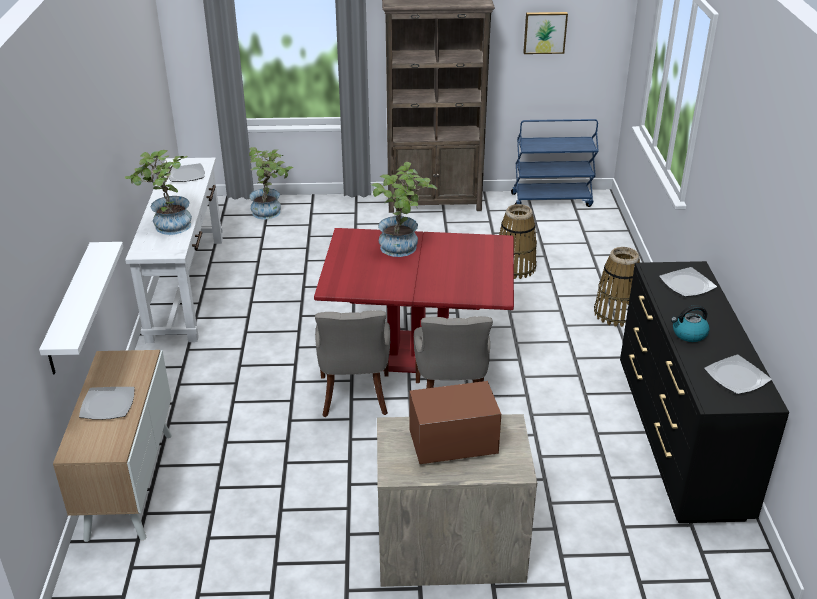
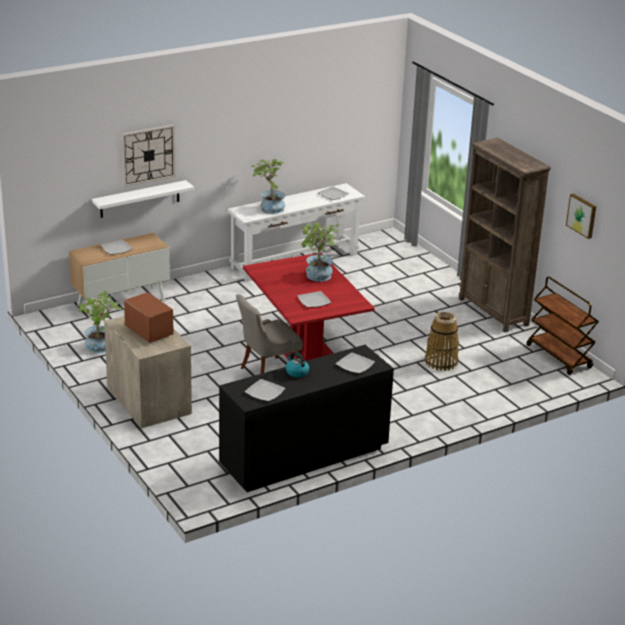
camera: 60 degrees right, 5 degrees down
potted plant [249,147,293,220] -> potted plant moved to [78,290,122,353]
grey chair [315,310,390,417] -> none
blue cart [511,119,599,207] -> brown cart [527,277,599,375]
basket [594,247,640,327] -> none
none -> wall clock [122,125,175,187]
none -> plate [297,291,331,308]

